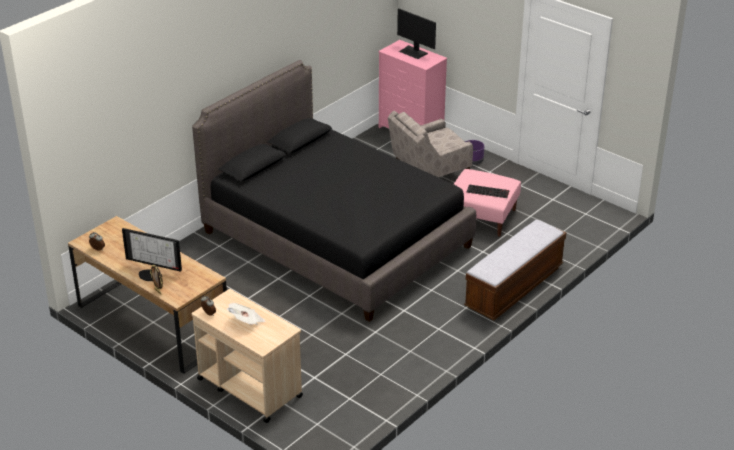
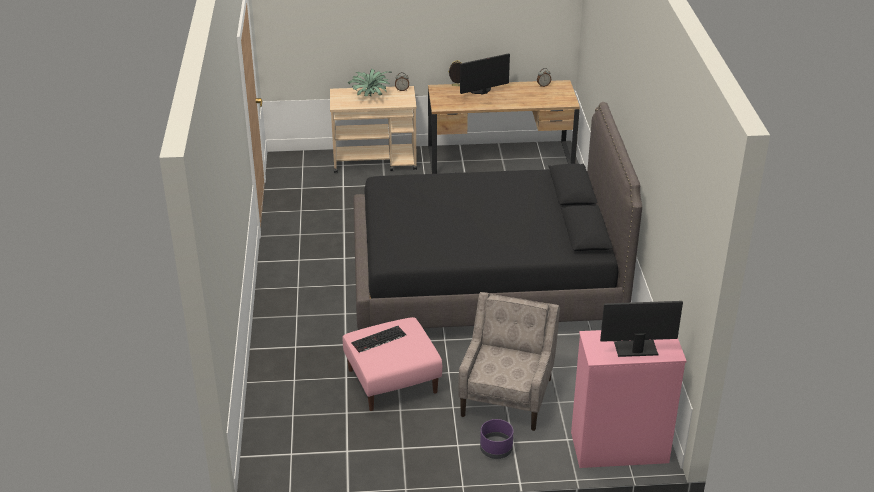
camera: 135 degrees right, 0 degrees up
newspaper [226,303,266,325] -> potted plant [347,69,392,96]
bench [464,220,566,320] -> none

